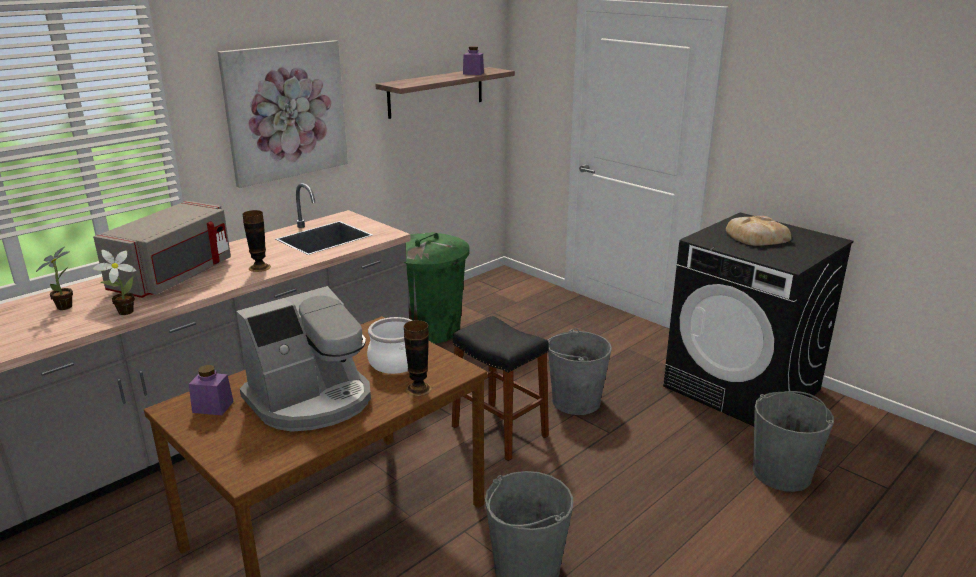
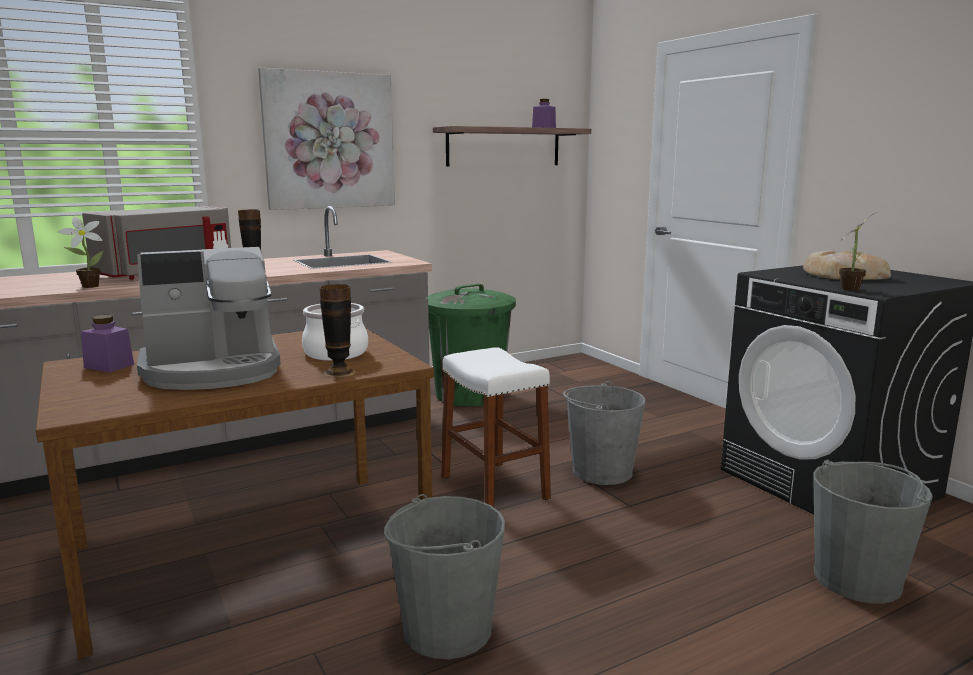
camera: 15 degrees right, 10 degrees down
potted plant [36,247,73,310] -> potted plant moved to [839,212,877,291]
black stool [452,316,549,461] -> white stool [441,347,551,507]

